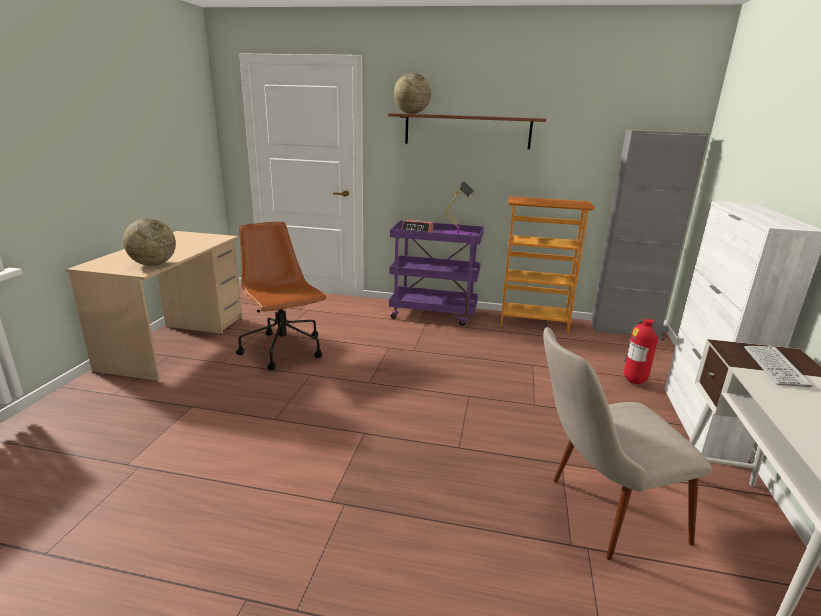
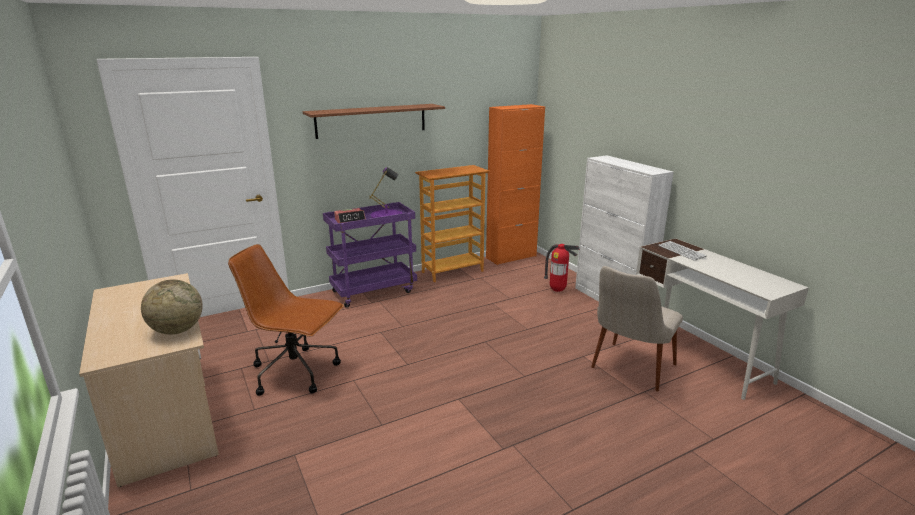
camera: 40 degrees left, 0 degrees up
globe [394,73,431,114] -> none
grey cabinet [591,130,709,339] -> orange cabinet [486,104,545,265]

